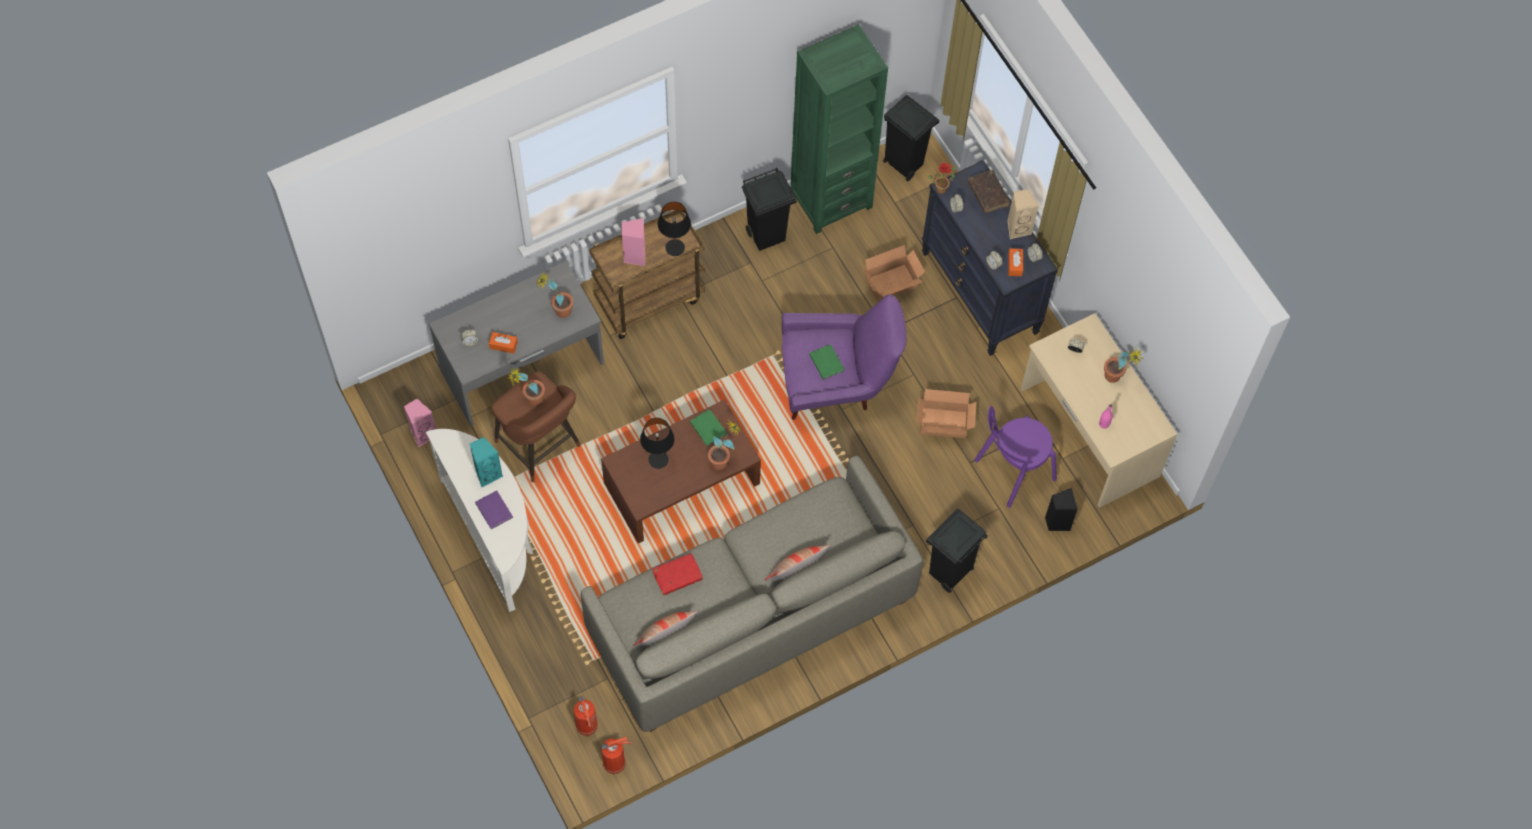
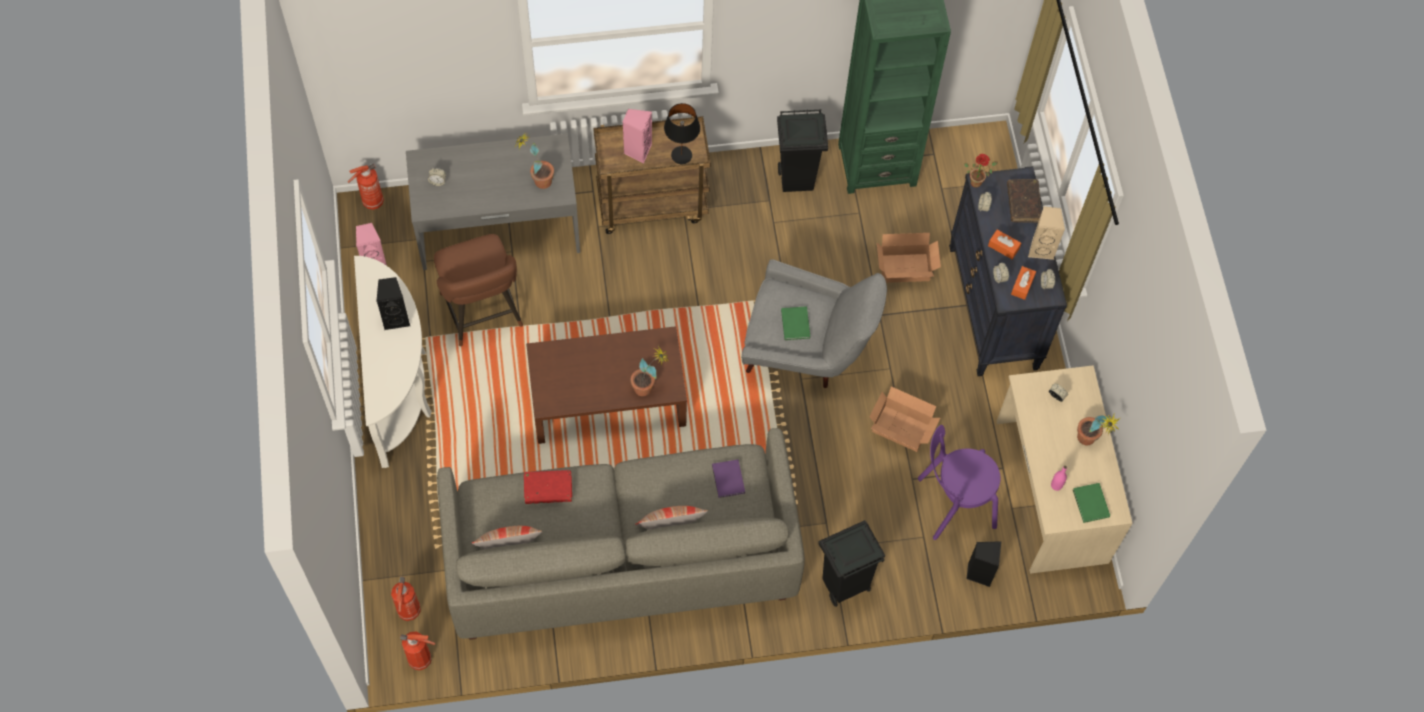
camera: 20 degrees right, 0 degrees up
turquoise speaker [470,437,503,487] -> black speaker [376,277,410,330]
purple book [475,490,513,529] -> purple book moved to [712,459,745,498]
orange tissue box [489,332,518,354] -> orange tissue box moved to [988,230,1021,259]
potted plant [507,368,545,405] -> none
black table lamp [640,418,675,469] -> none
green book [690,409,727,446] -> green book moved to [1073,483,1110,523]
purple armchair [782,294,906,420] -> grey armchair [741,259,887,388]
black trash can [883,95,939,181] -> none
none -> fire extinguisher [348,164,384,210]

